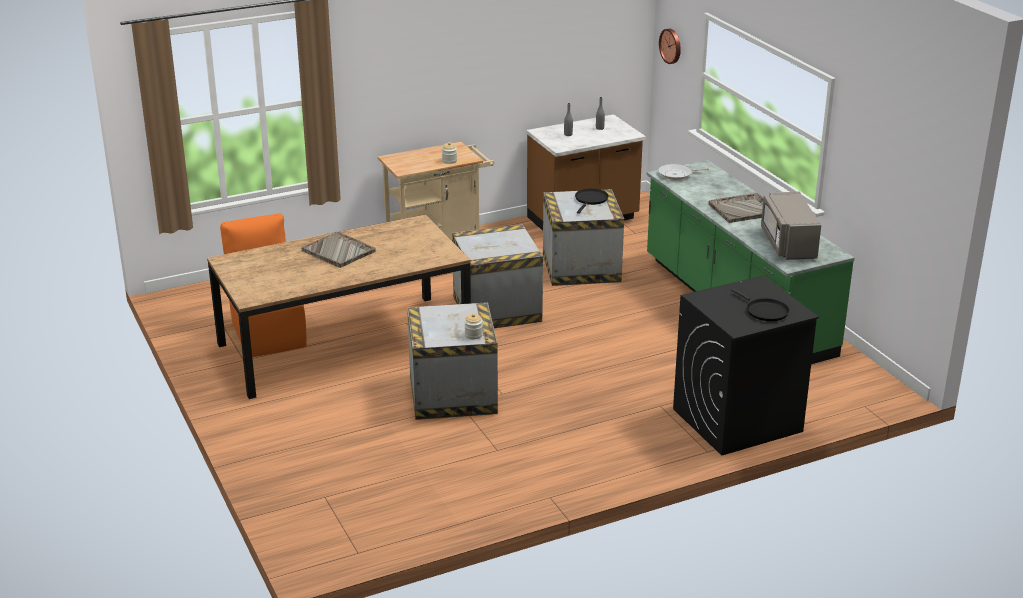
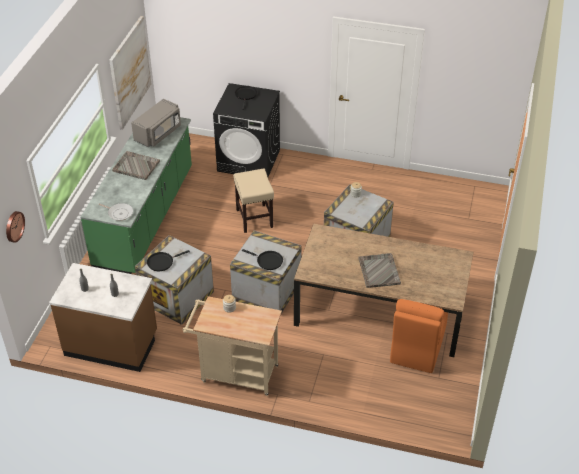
camera: 140 degrees left, 15 degrees up
none -> picture [109,16,151,130]
none -> beige stool [233,168,274,233]
none -> black frying pan [242,249,283,270]

